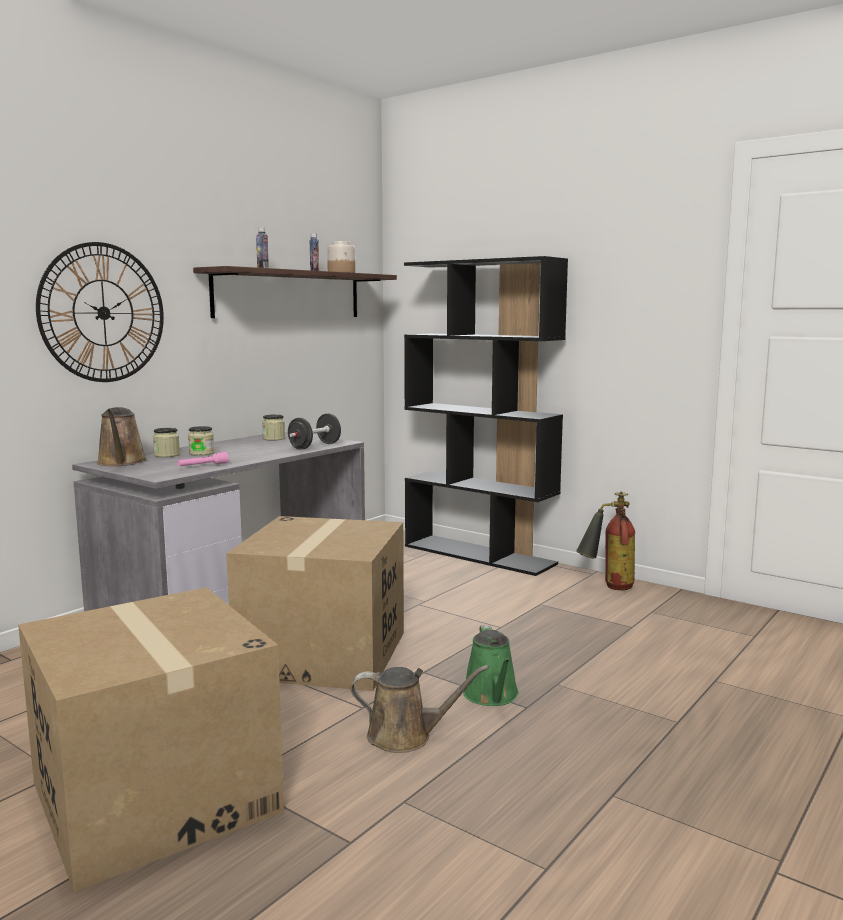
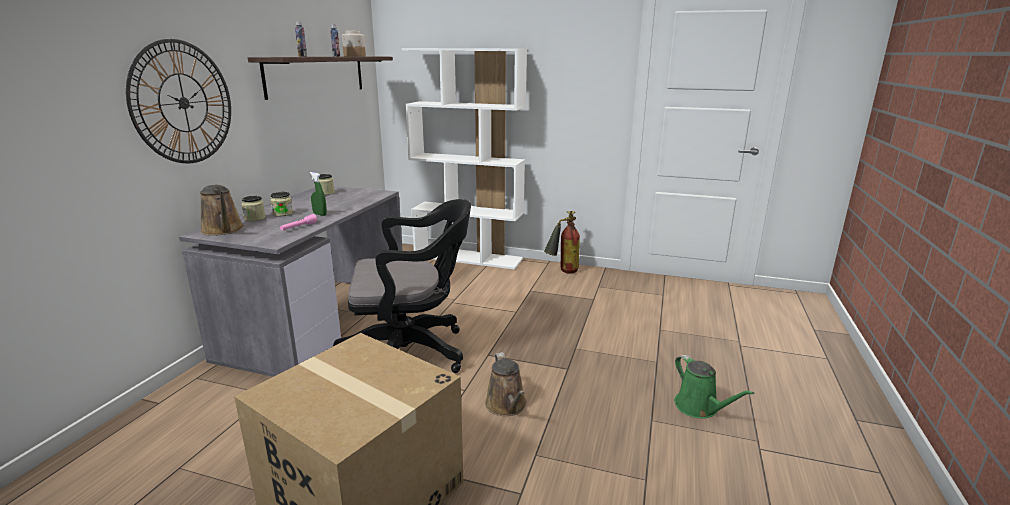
camera: 20 degrees left, 10 degrees up
cardboard box [226,516,404,691] -> black office chair [333,199,471,373]
black dumbbell [288,413,341,450] -> none
brown watering can [350,665,489,753] -> brown watering can turned 90 degrees clockwise [485,352,526,416]
black bookcase [404,256,568,576] -> white bookcase [402,48,527,270]
green watering can [463,625,519,706] -> green watering can moved to [674,355,754,419]
none -> green spray bottle [310,172,327,216]

